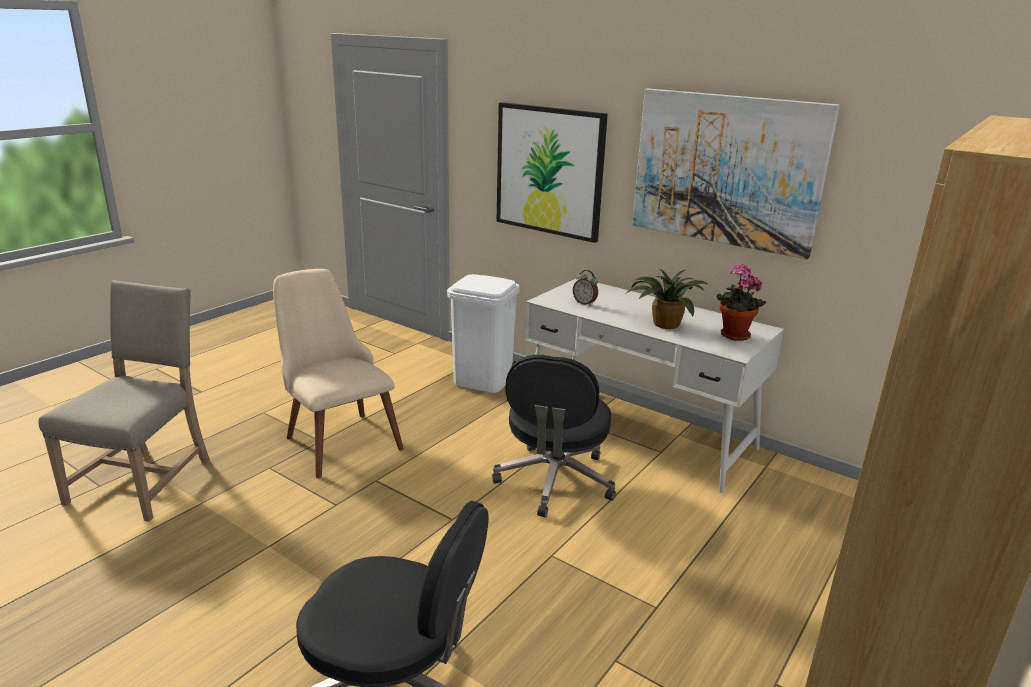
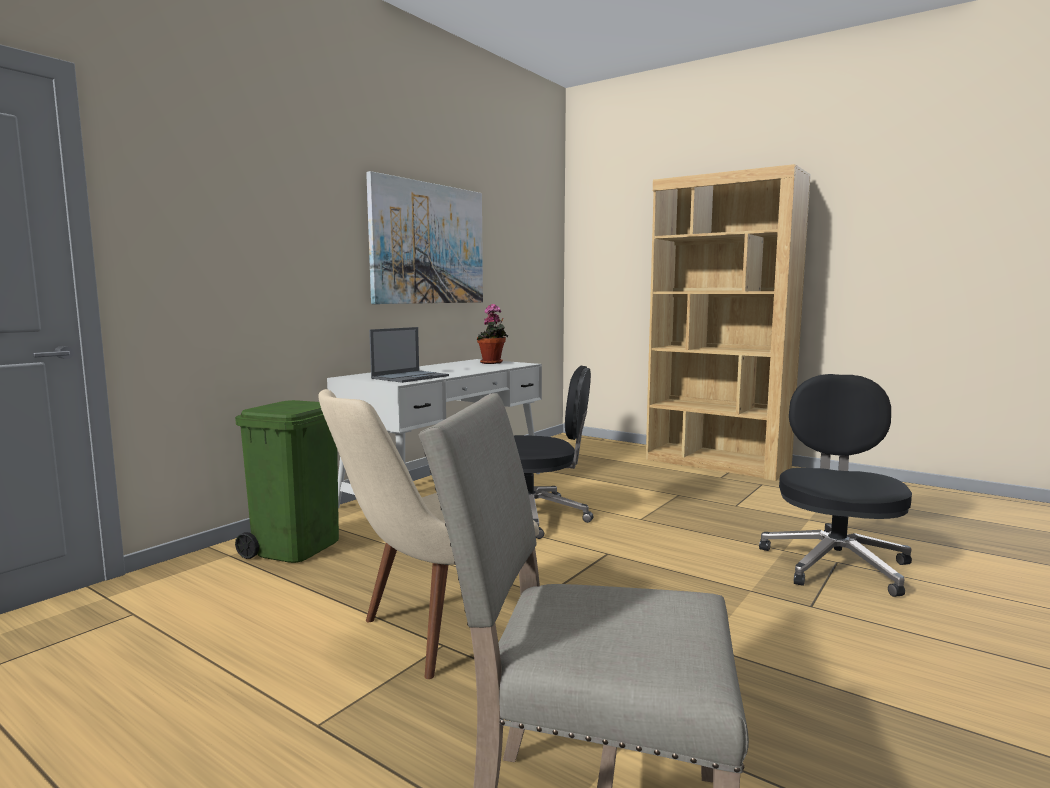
camera: 90 degrees left, 15 degrees down
white trash can [447,274,520,393] -> green trash can [235,400,339,563]
picture [496,102,608,243] -> none
alarm clock [573,270,598,306] -> laptop [369,327,449,383]
potted plant [625,269,709,329] -> none

